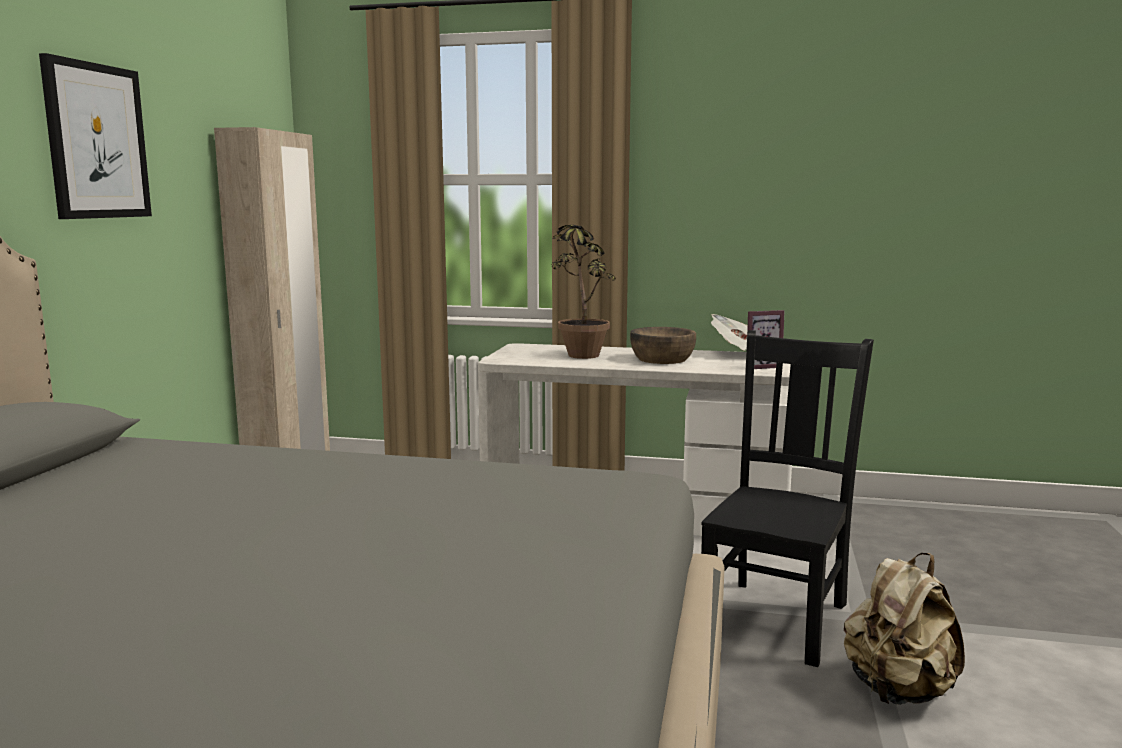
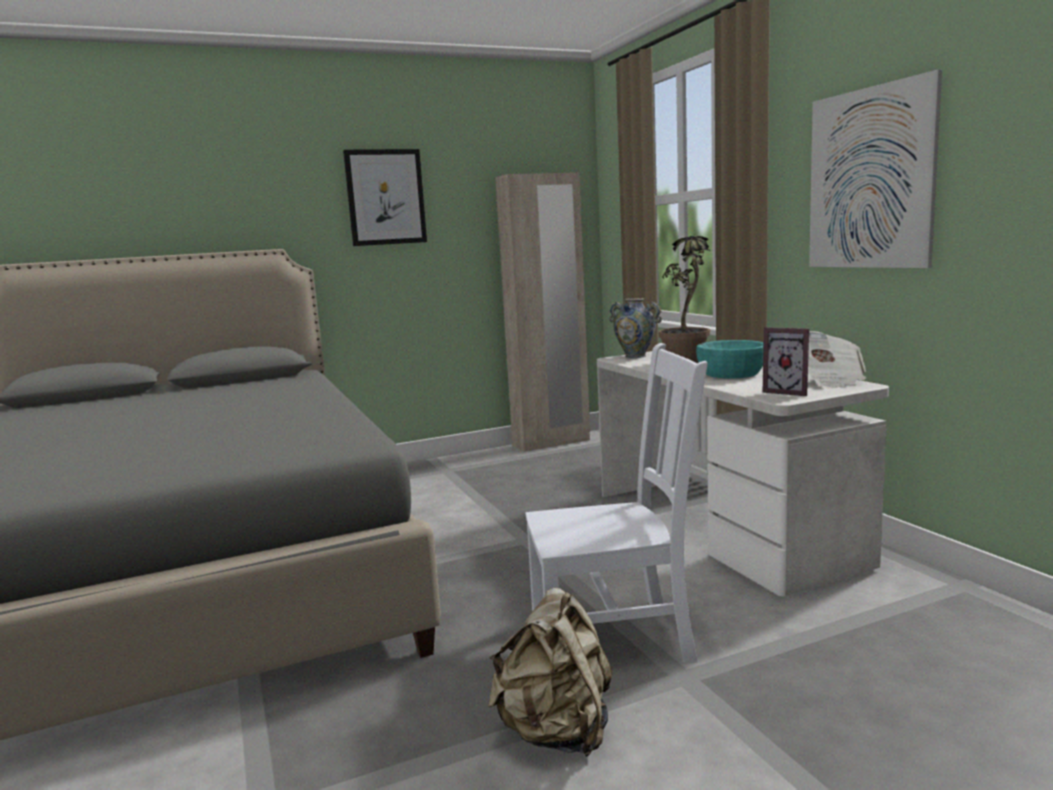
camera: 55 degrees right, 0 degrees up
brown bowl [630,327,696,364] -> turquoise bowl [696,340,764,378]
black chair [701,330,874,667] -> white chair [525,343,708,663]
none -> vase [609,298,662,358]
none -> picture [809,69,942,268]

